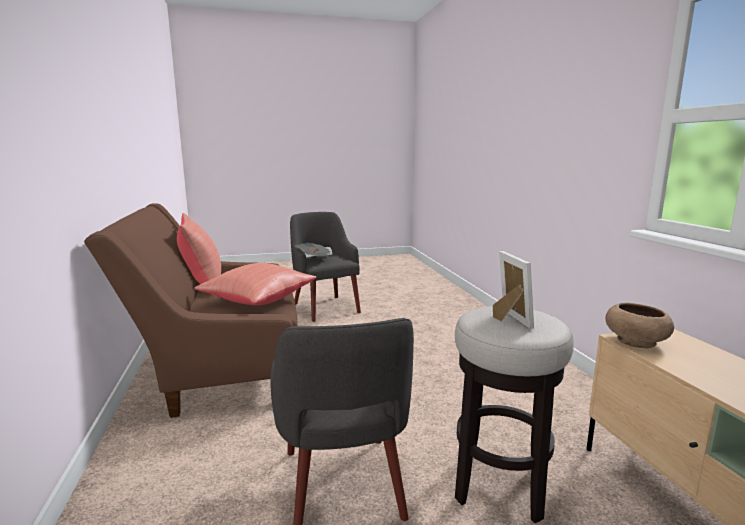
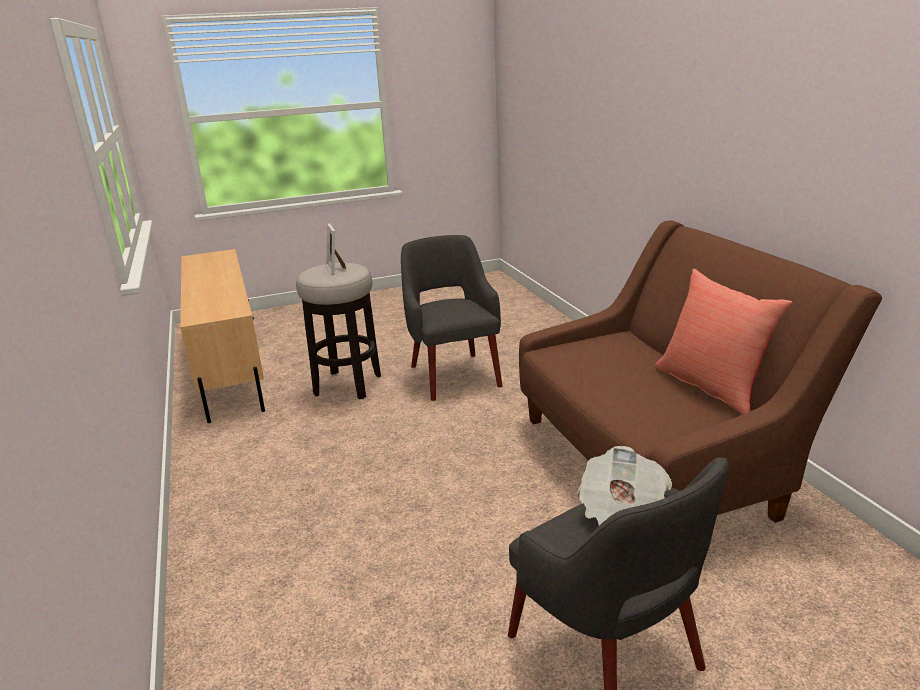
camera: 175 degrees right, 10 degrees up
red pillow [194,263,317,305] -> none
brown bowl [606,303,674,348] -> none

